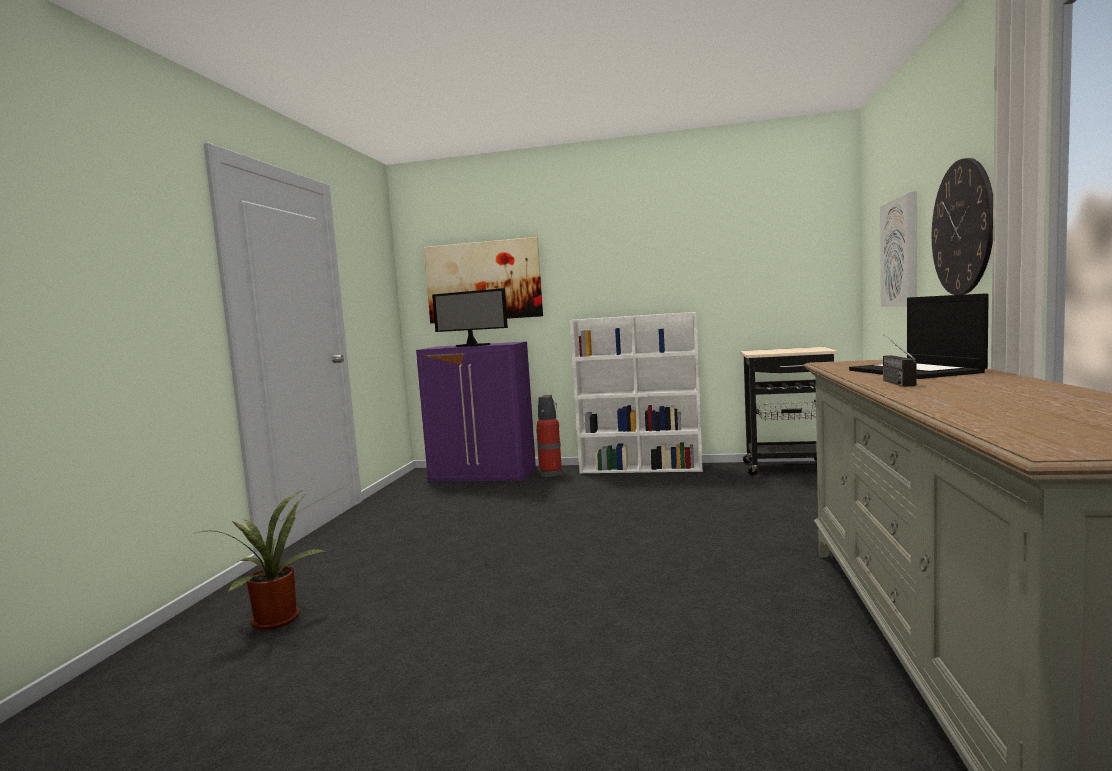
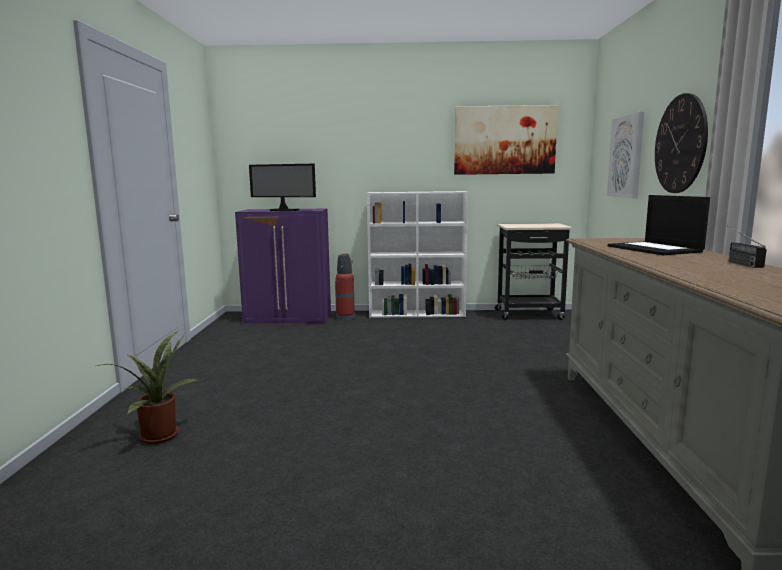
camera: 10 degrees left, 5 degrees up
picture [424,237,543,324] -> picture moved to [454,105,558,175]
radio [883,335,916,387] -> radio moved to [728,226,767,268]

